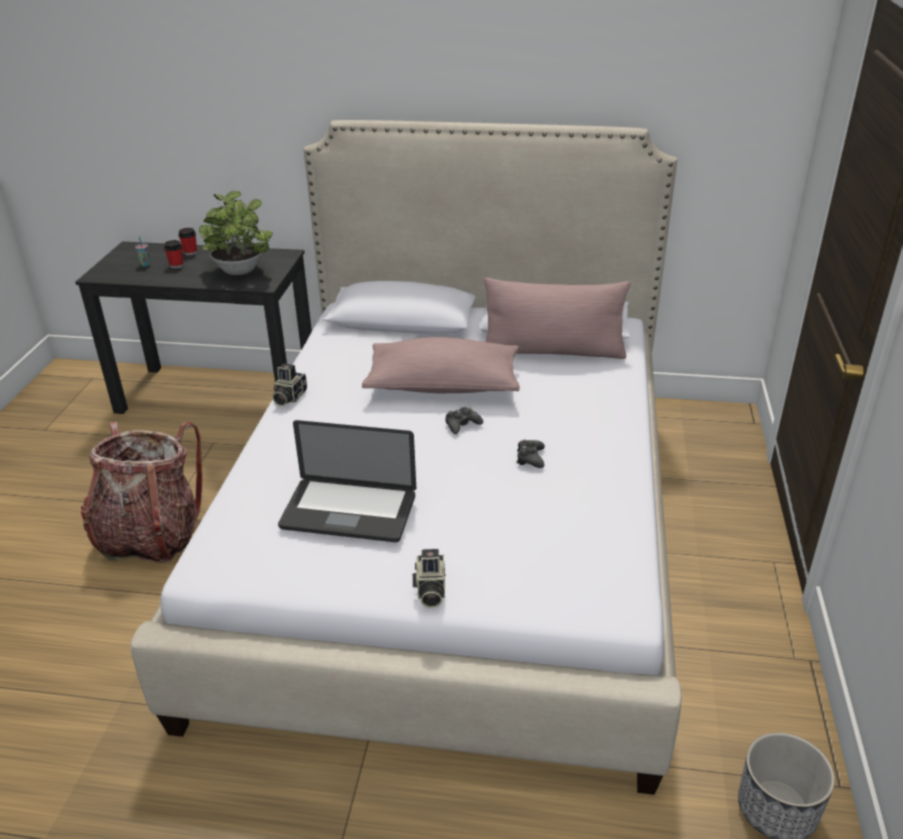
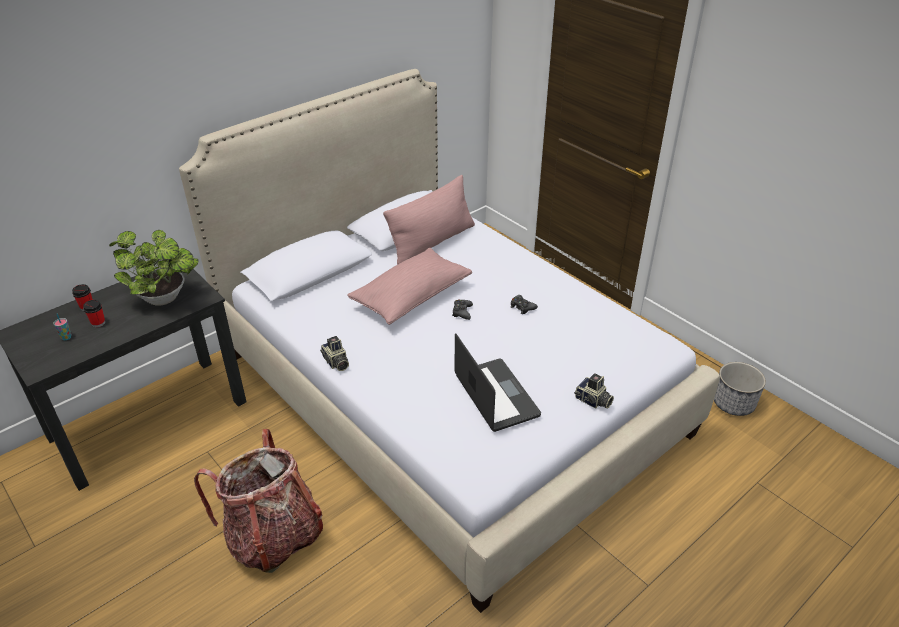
camera: 50 degrees left, 5 degrees up
laptop [278,420,416,542] -> laptop turned 75 degrees counterclockwise [455,333,541,432]

